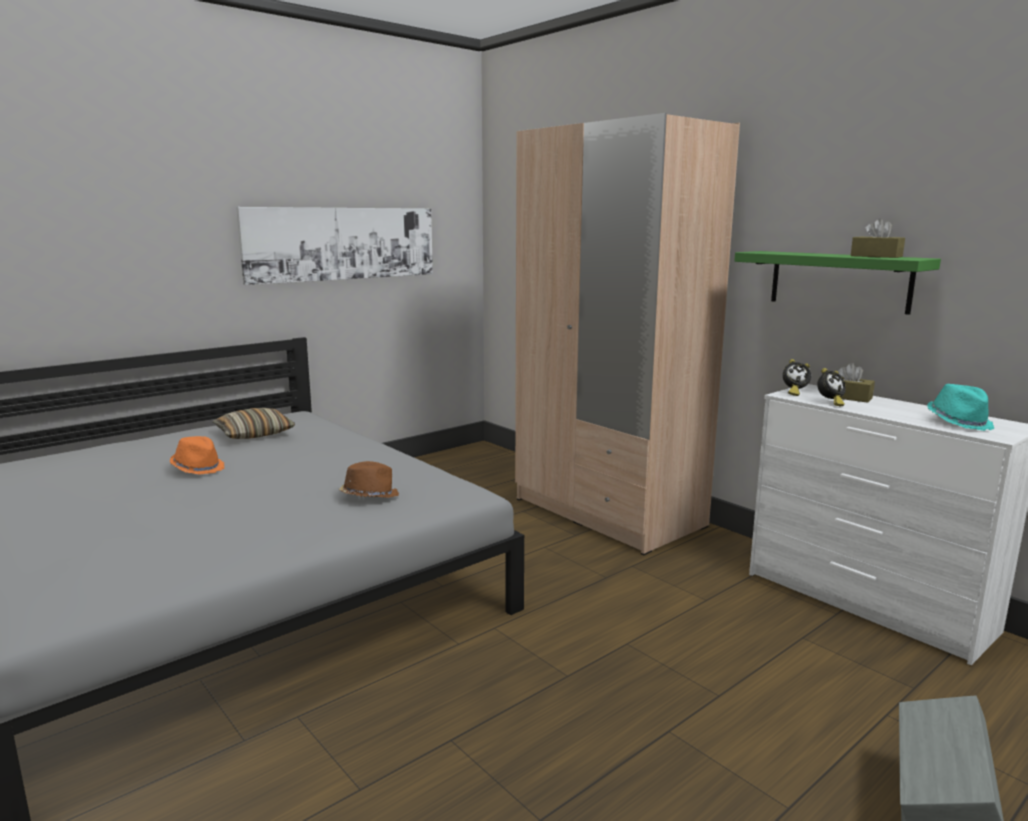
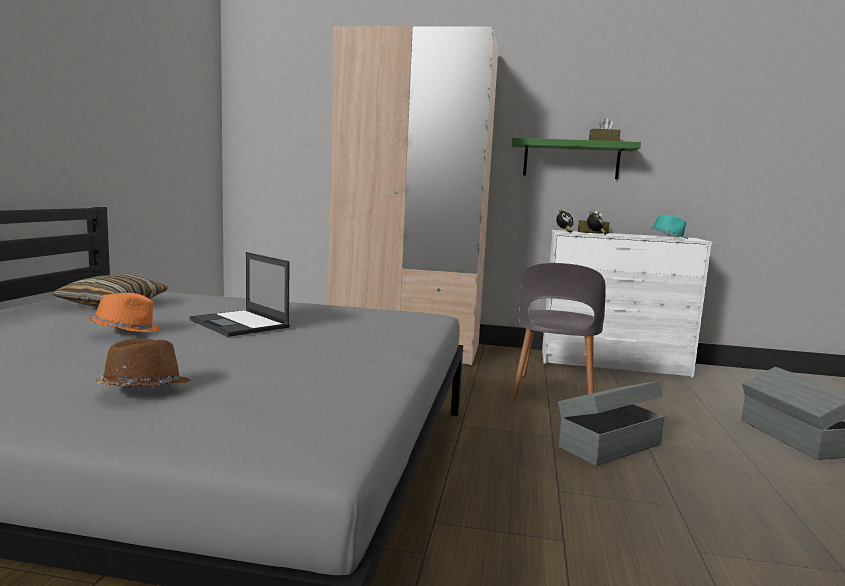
camera: 40 degrees left, 5 degrees down
picture [236,207,433,285] -> none
brown hat [339,461,399,498] -> brown hat moved to [96,338,190,387]
none -> laptop [189,252,290,337]
none -> grey chair [511,263,606,400]
none -> grey storage box [558,381,664,466]

